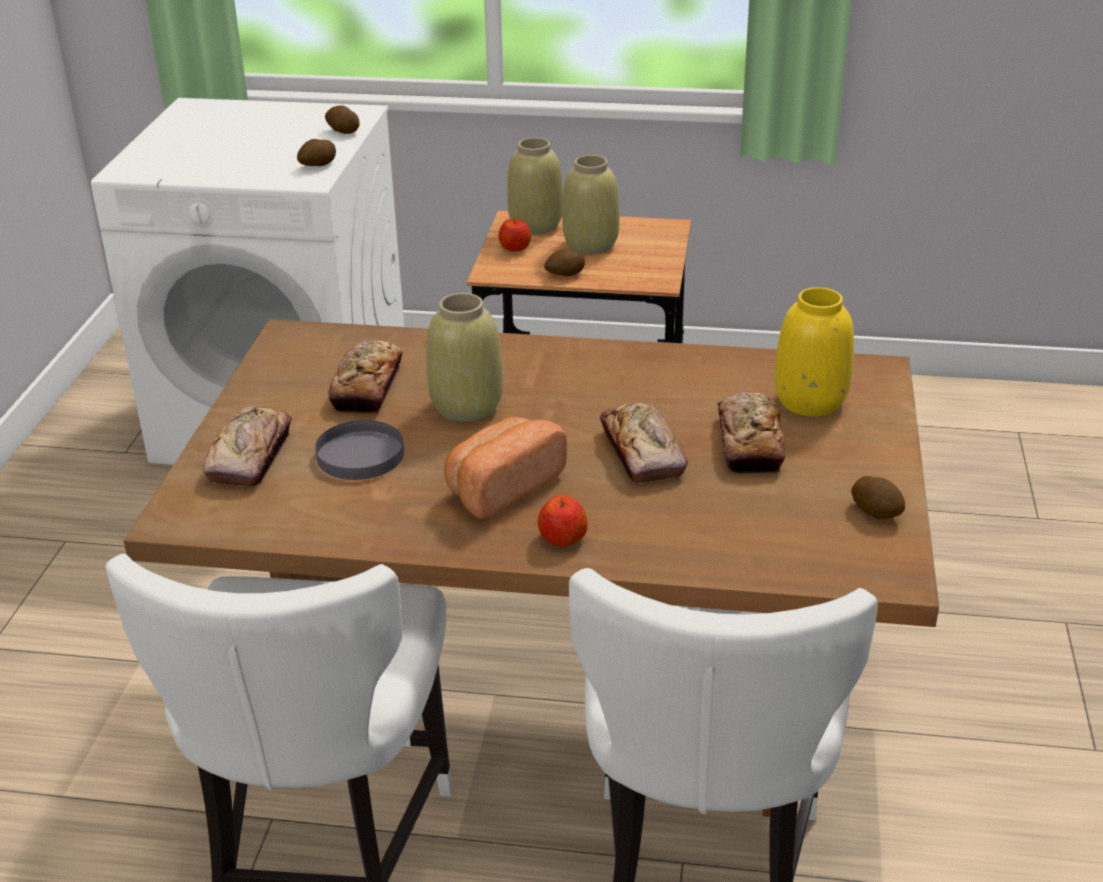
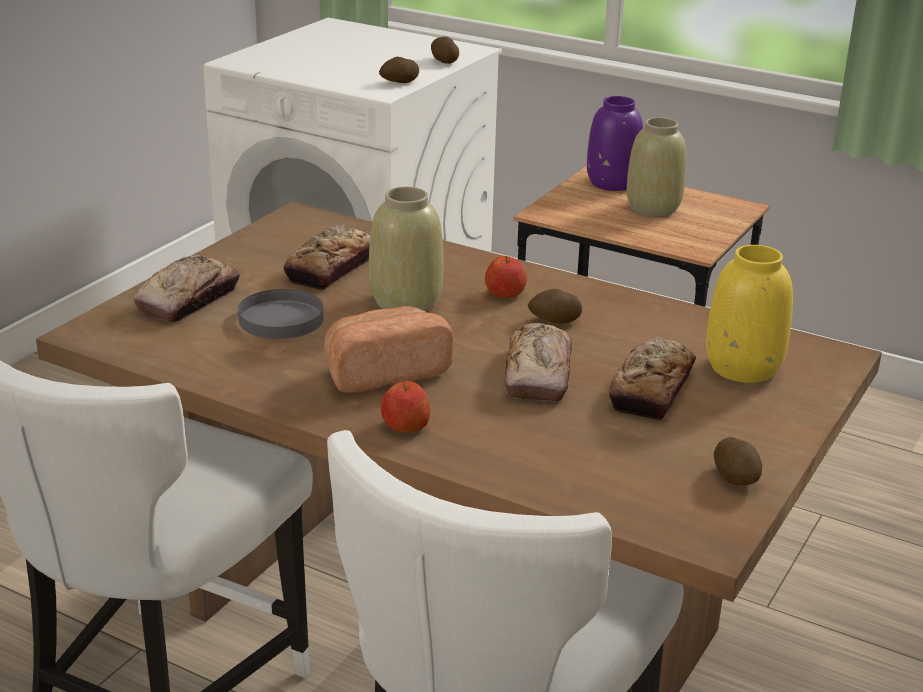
camera: 20 degrees right, 5 degrees down
apple [499,218,531,251] -> apple moved to [485,256,527,298]
beige vase [507,138,563,234] -> purple vase [587,96,643,191]
potato [544,249,585,276] -> potato moved to [528,289,582,324]

